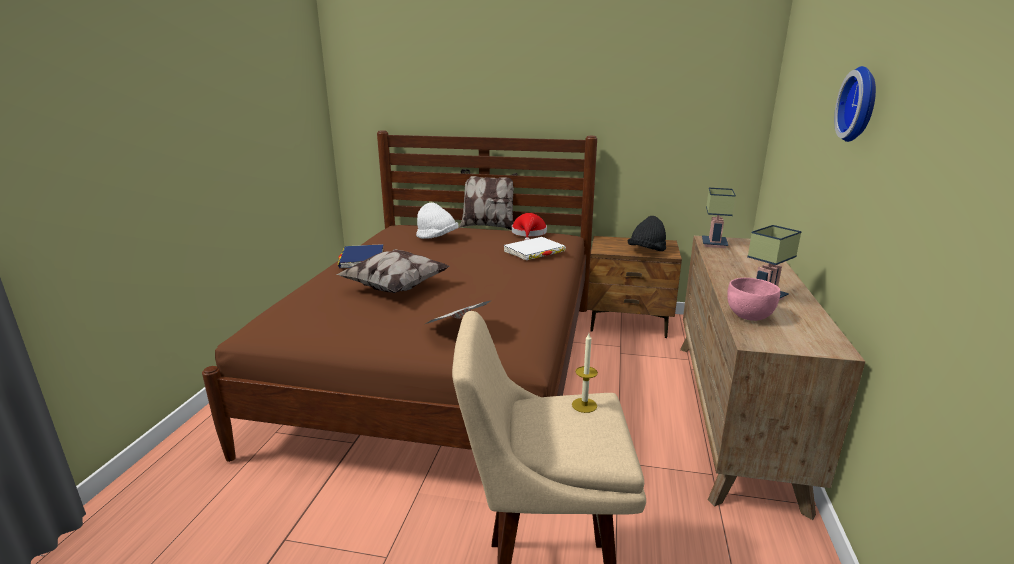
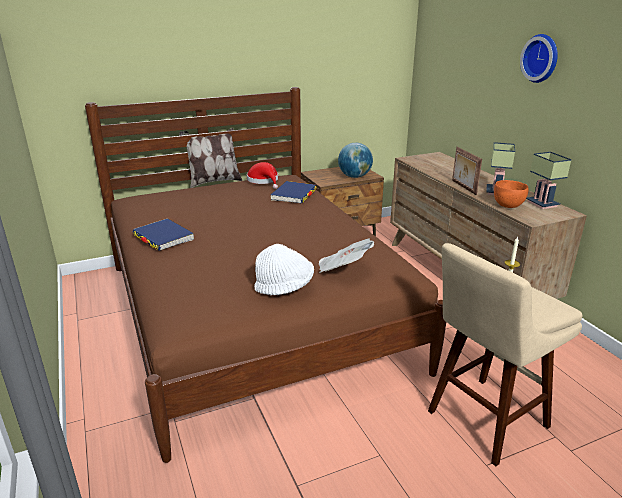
camera: 35 degrees left, 5 degrees up
pillow [336,249,450,293] -> none
white hat [416,203,459,239] -> white hat moved to [254,244,314,295]
white book [504,237,566,261] -> blue book [271,181,316,203]
black hat [627,216,666,251] -> globe [338,143,373,178]
table lamp [702,188,736,248] -> table lamp moved to [526,152,572,209]
pink bowl [727,278,780,321] -> orange bowl [494,180,529,208]
none -> picture frame [452,147,482,195]

